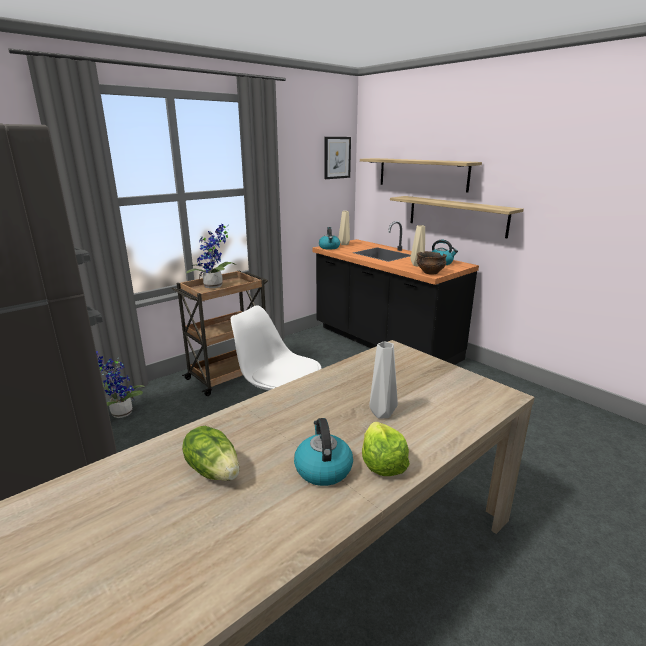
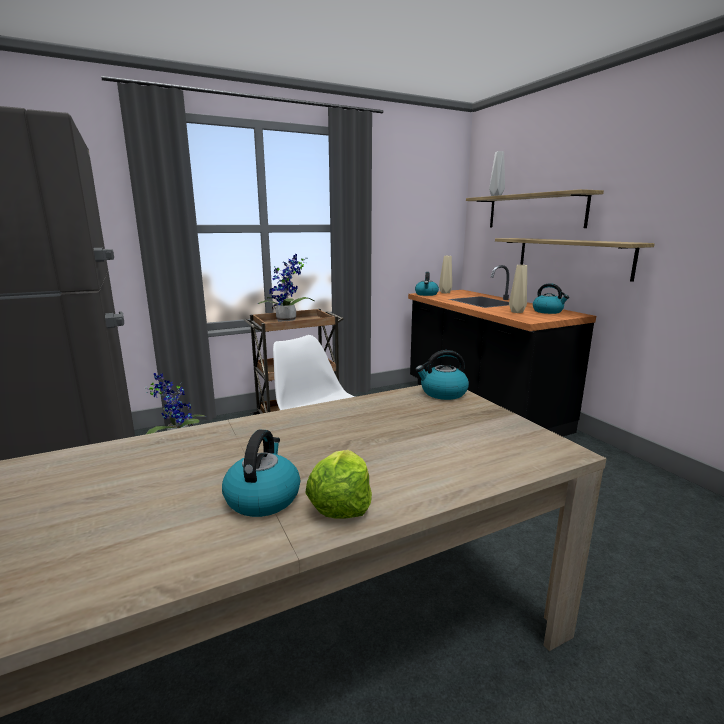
camera: 15 degrees right, 5 degrees down
lettuce [182,426,239,481] -> none
picture [325,137,351,179] -> none
grey vase [369,341,398,419] -> grey vase moved to [489,151,505,196]
bowl [416,251,447,275] -> none
none -> kettle [415,350,469,400]

